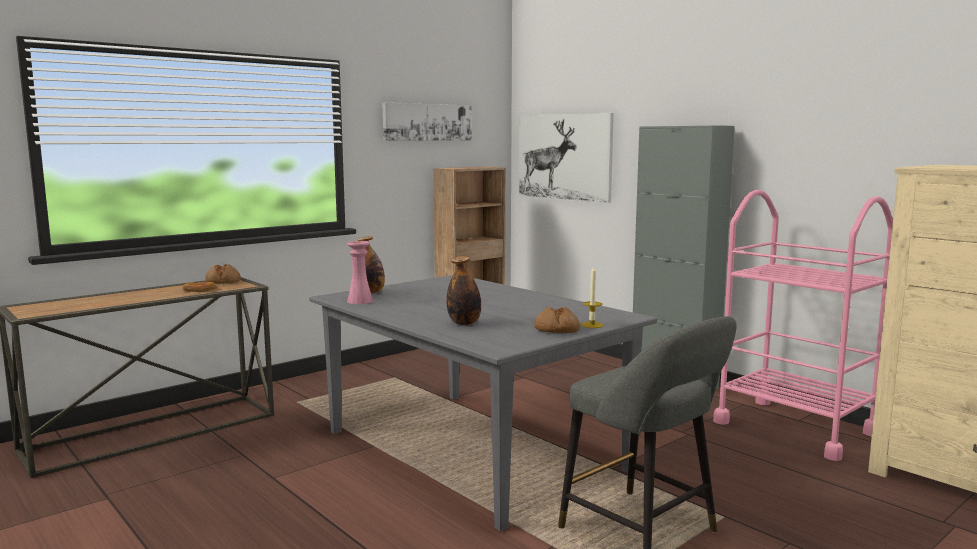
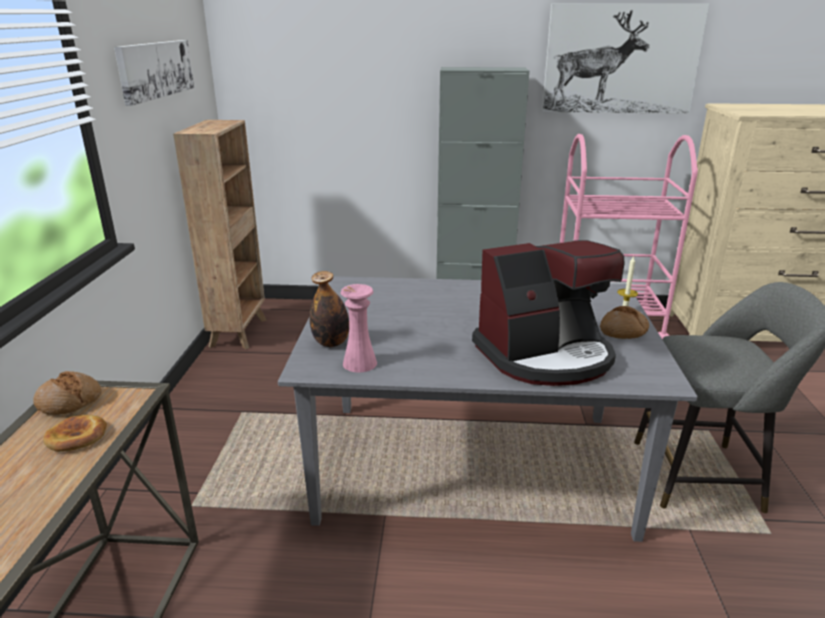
camera: 45 degrees left, 15 degrees up
bottle [447,256,481,325] -> coffee machine [472,240,625,386]
picture [519,113,614,203] -> picture moved to [542,3,709,114]

